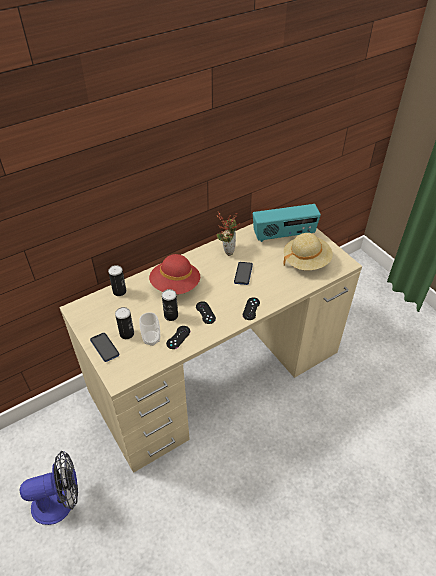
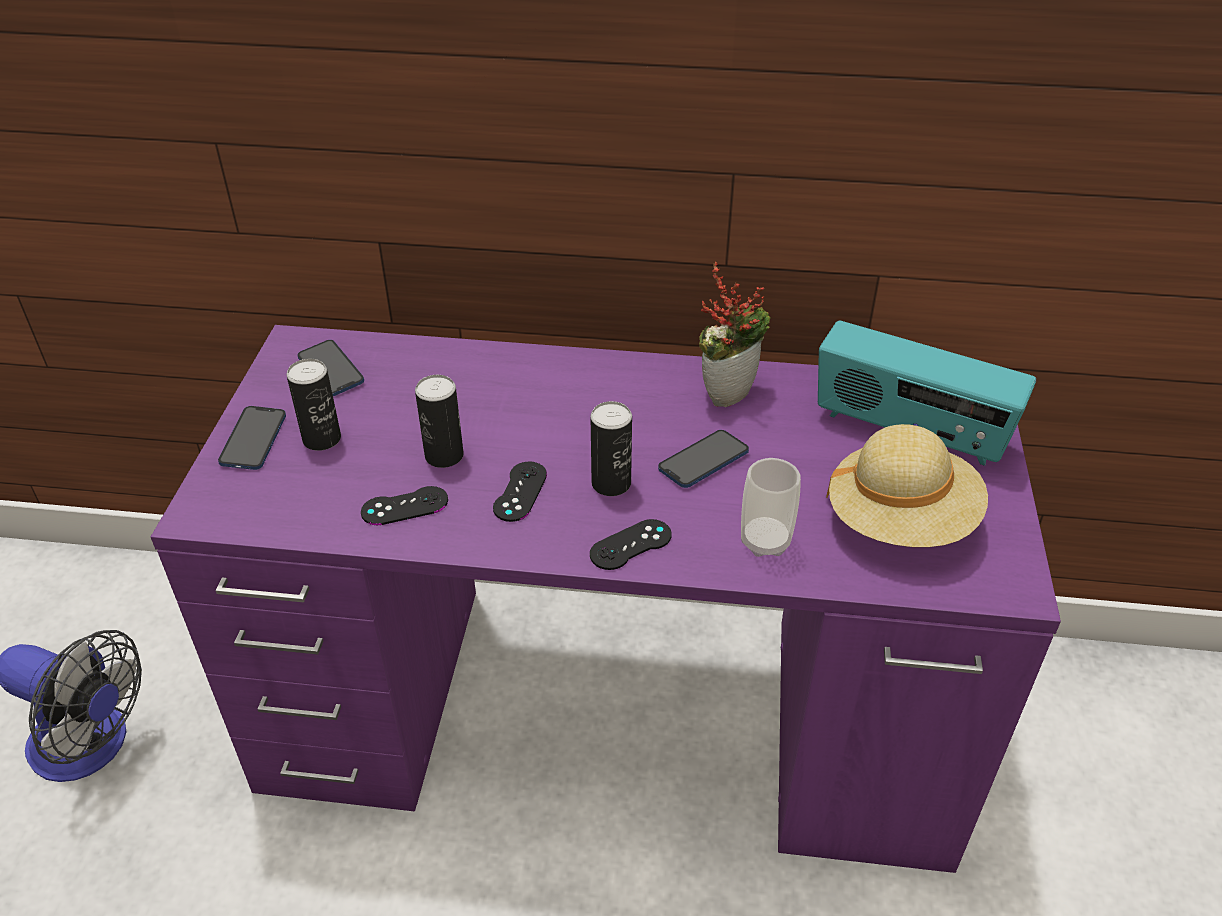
camera: 40 degrees right, 5 degrees down
beige desk [59,224,362,473] -> purple desk [151,325,1061,873]
can [108,265,126,296] -> can moved to [591,401,632,496]
cup [139,312,160,346] -> cup moved to [741,458,801,557]
red hat [149,254,200,294] -> none
none -> phone [297,340,364,396]

